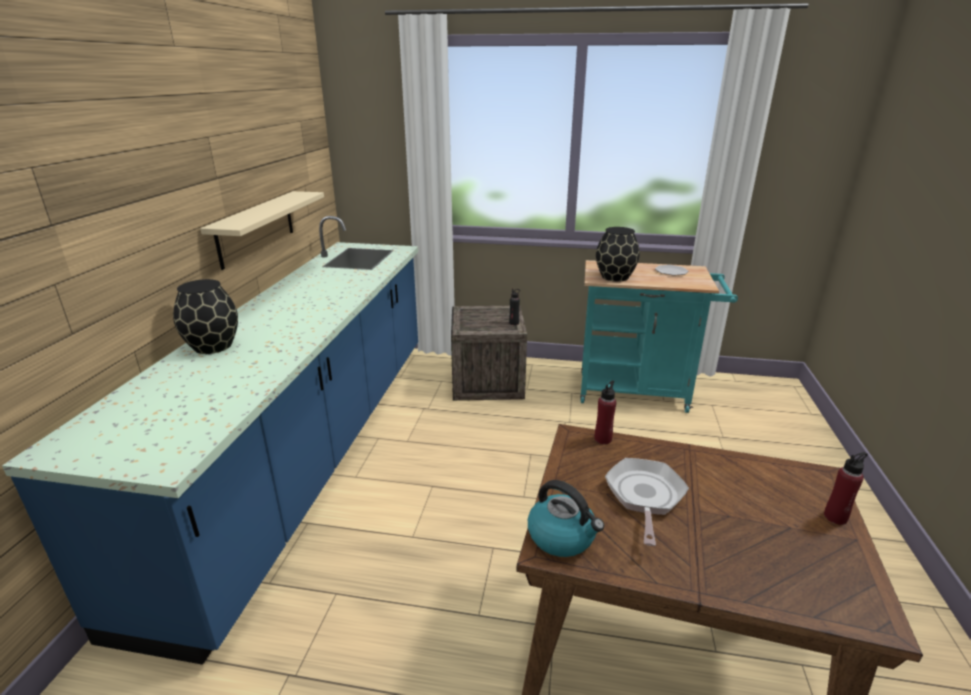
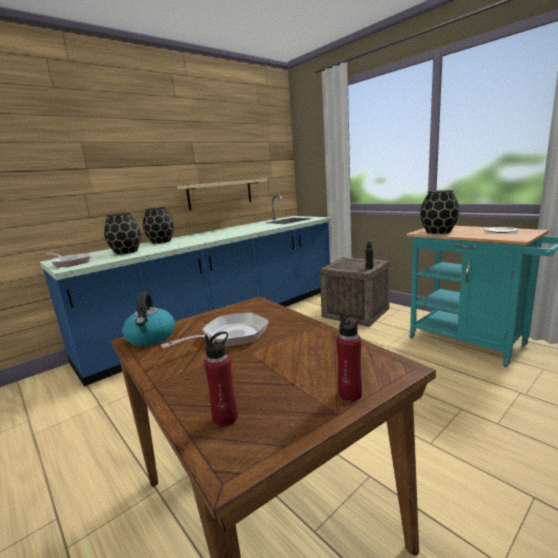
camera: 40 degrees right, 10 degrees down
red bottle [594,380,616,444] -> red bottle moved to [204,331,238,427]
none -> frying pan [46,253,91,267]
none -> black vase [104,213,141,255]

